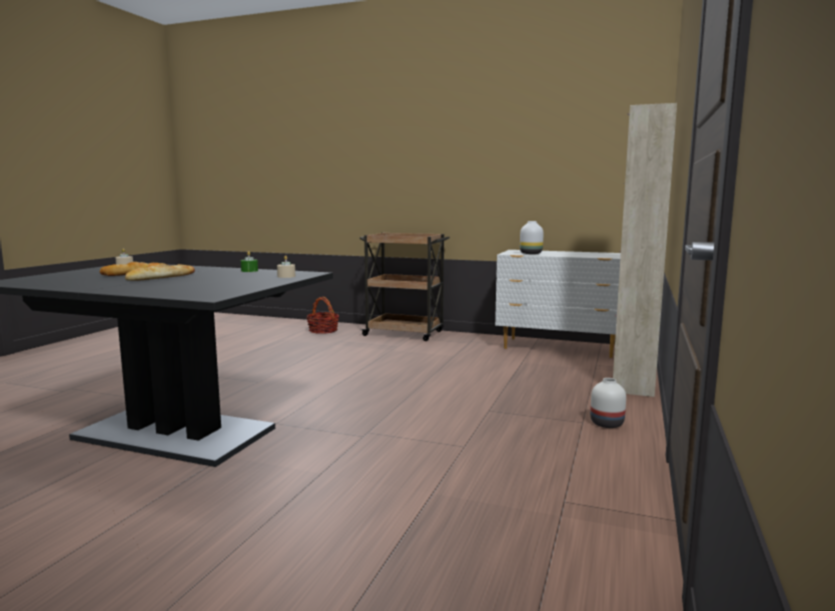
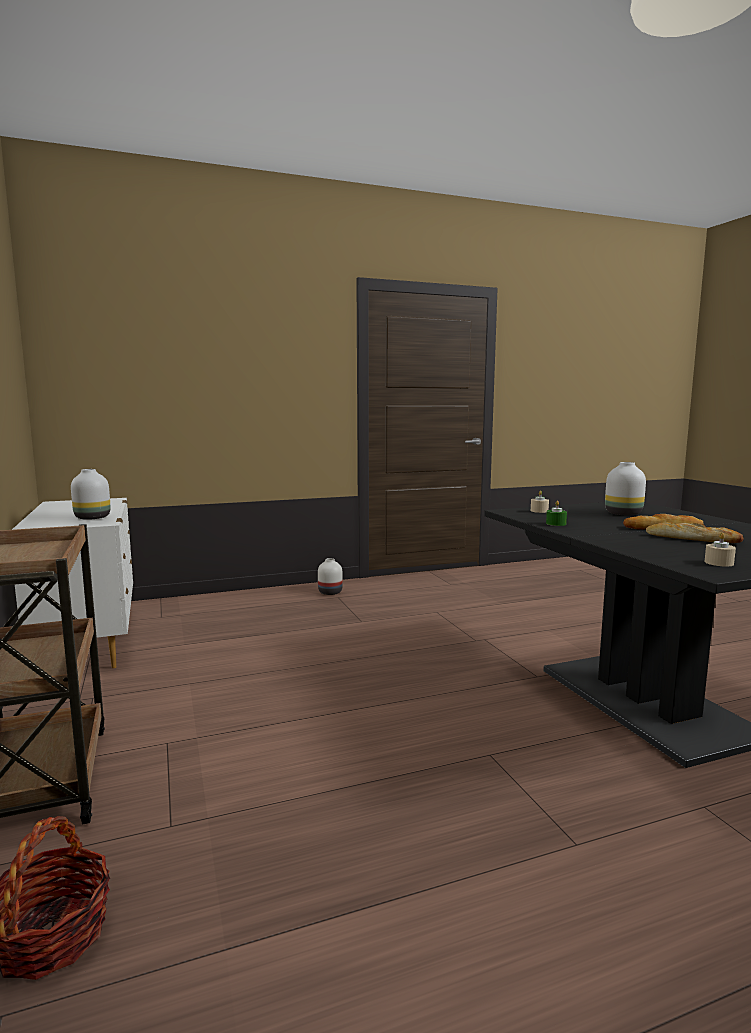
camera: 130 degrees left, 0 degrees up
beige cabinet [613,103,677,397] -> none
none -> white vase [605,462,646,515]

